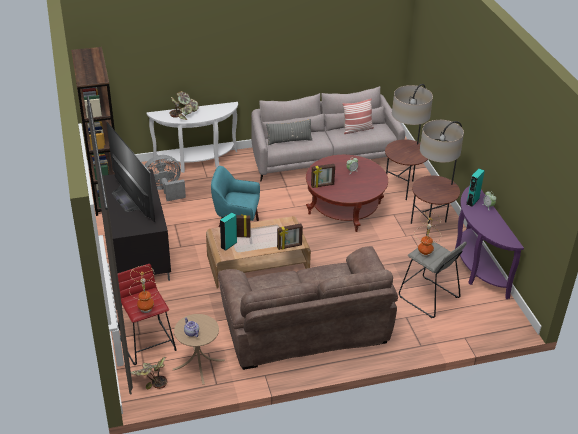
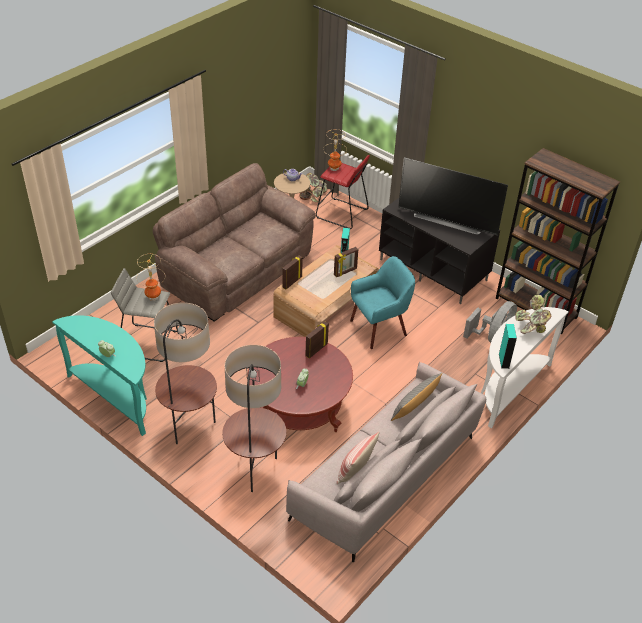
camera: 145 degrees right, 5 degrees up
purple console table [455,186,524,299] -> turquoise console table [52,315,147,436]
turquoise speaker [466,168,485,207] -> turquoise speaker moved to [499,324,517,369]

